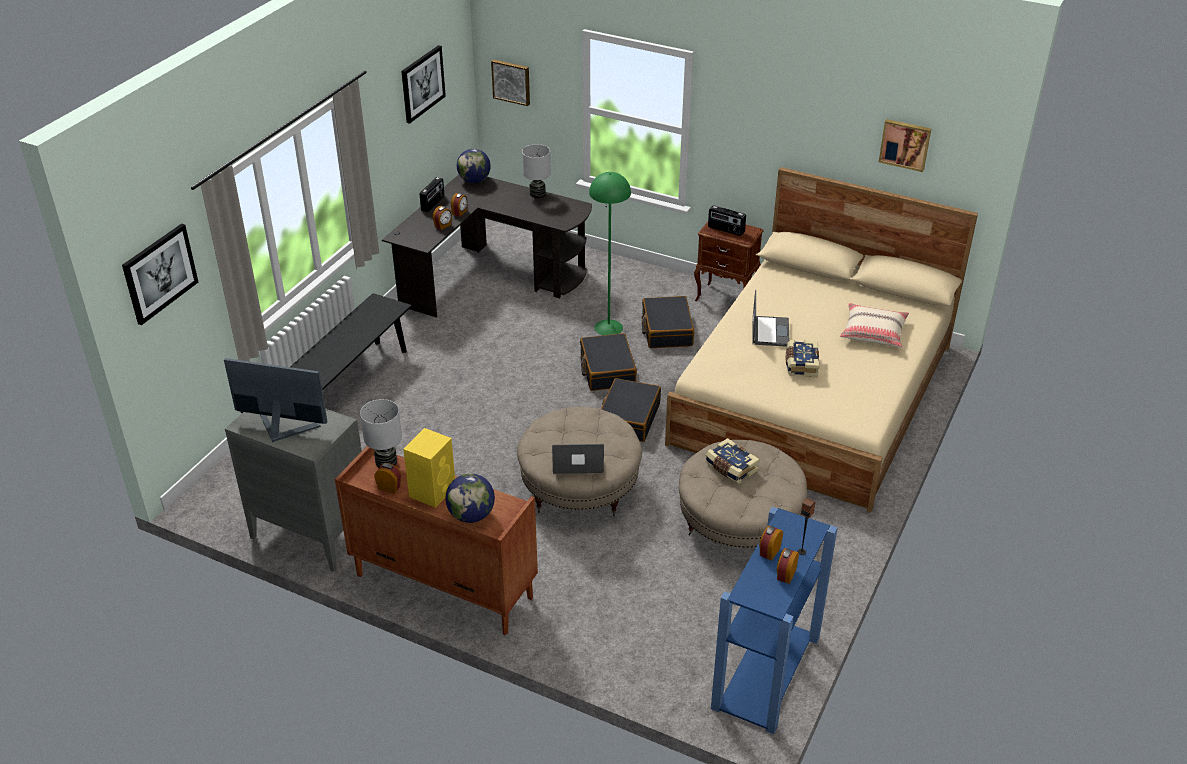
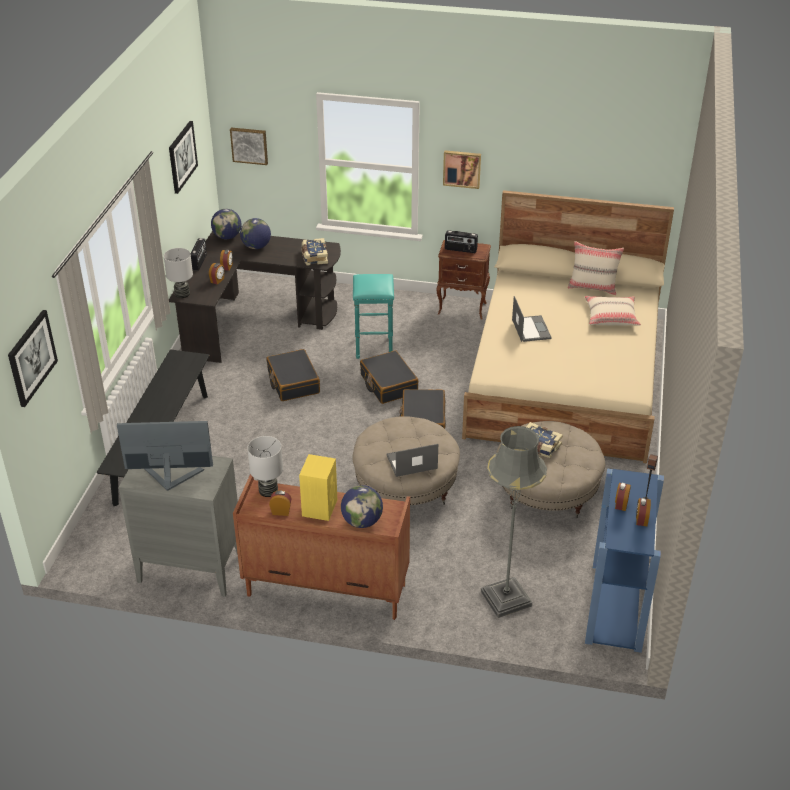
camera: 15 degrees left, 0 degrees up
grey table lamp [522,144,551,198] -> grey table lamp moved to [164,248,193,298]
green floor lamp [589,172,631,335] -> turquoise stool [353,274,394,359]
black suitcase [642,296,694,348] -> black suitcase moved to [266,349,320,401]
book [786,340,819,377] -> book moved to [301,238,328,266]
picture [879,119,931,172] -> picture moved to [443,150,481,189]
none -> globe [240,218,271,249]
none -> grey floor lamp [481,426,547,618]
none -> beige pillow [568,241,624,295]

